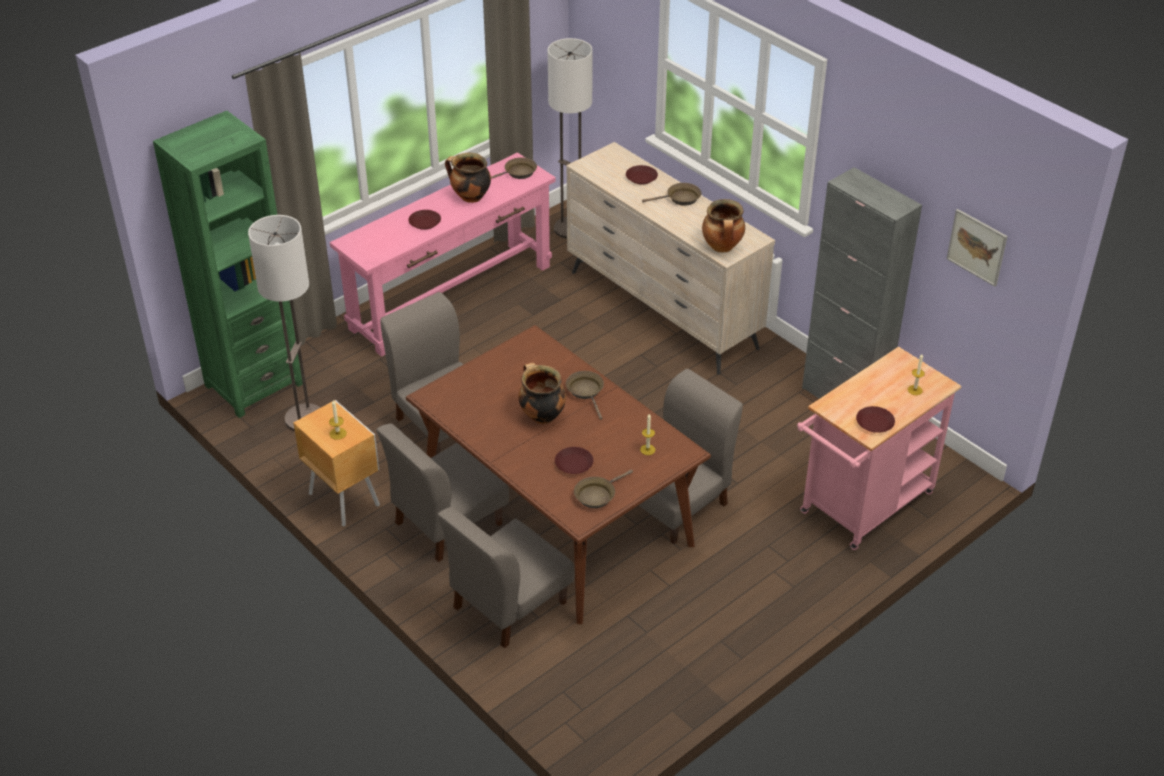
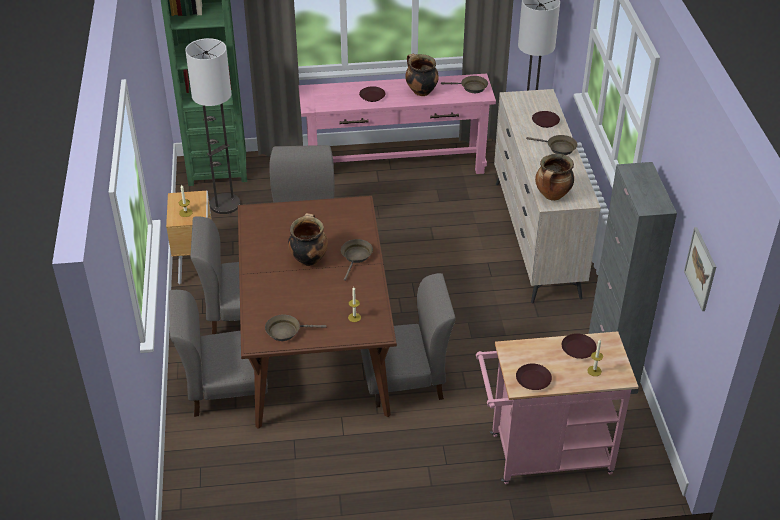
camera: 35 degrees right, 0 degrees up
brown plate [555,447,594,474] -> brown plate moved to [562,333,597,359]

